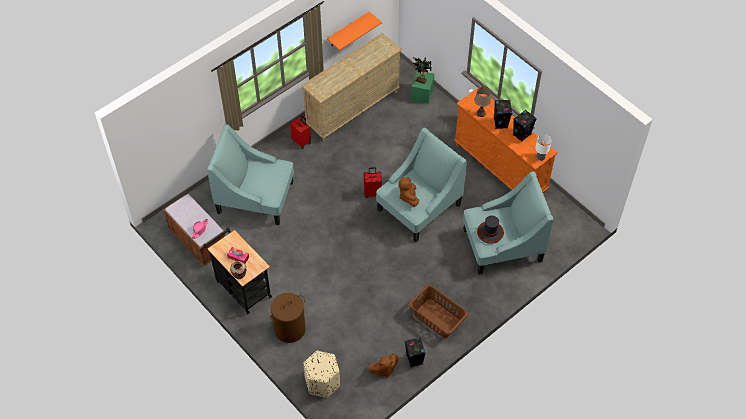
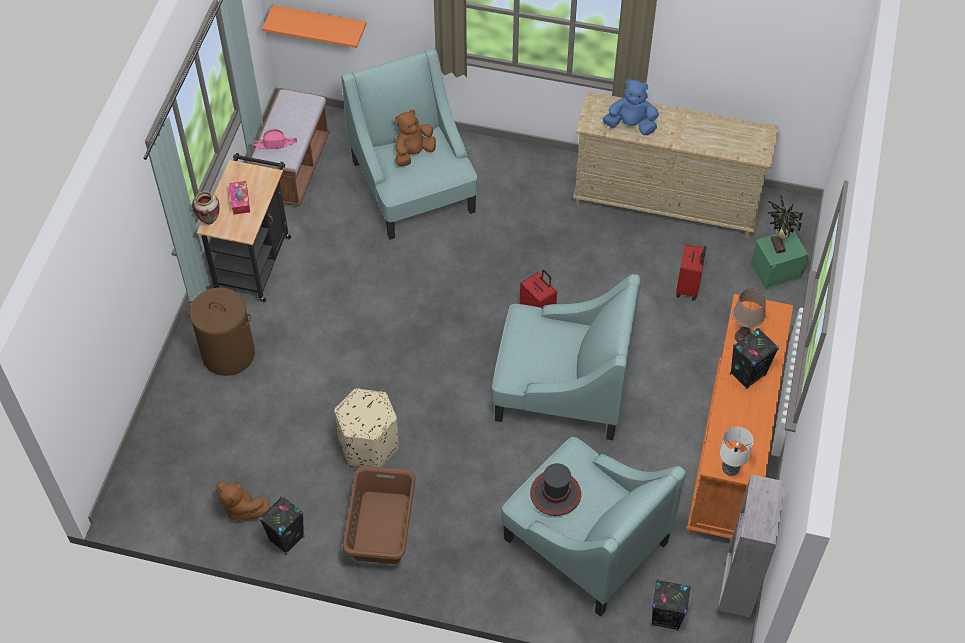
camera: 55 degrees right, 0 degrees up
red suitcase [290,115,311,149] -> red suitcase moved to [676,244,706,300]
beige ottoman [303,351,340,398] -> beige ottoman moved to [334,388,399,467]
orange shelf [327,12,382,50] -> orange shelf moved to [262,5,366,48]
brown plush toy [399,176,419,207] -> brown plush toy moved to [395,110,436,166]
black speaker [513,110,537,142] -> black speaker moved to [651,579,691,631]
none -> blue plush toy [603,78,659,135]
none -> grey bookcase [715,474,786,621]

